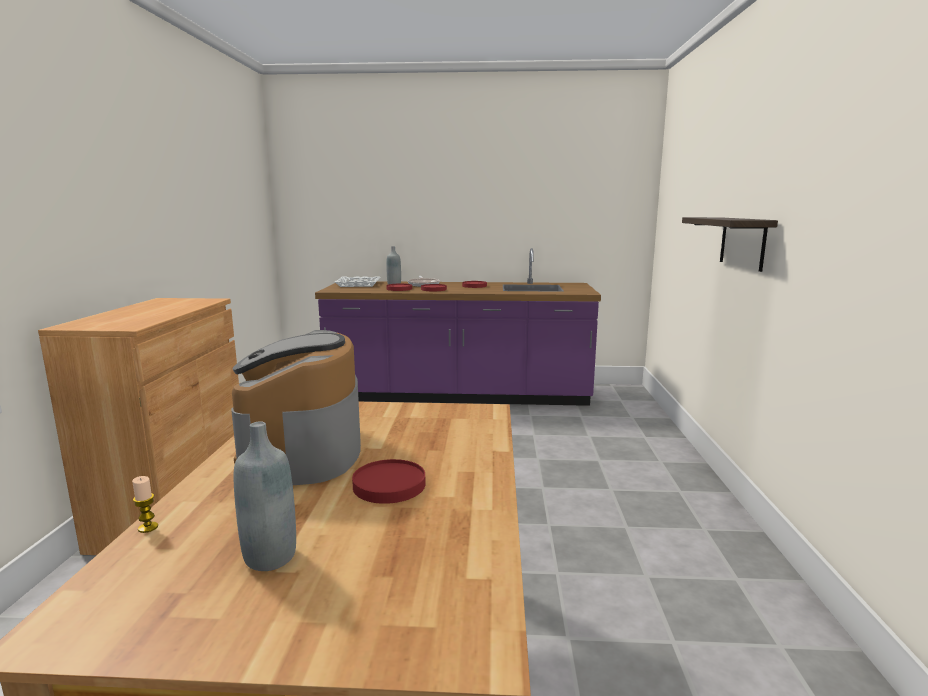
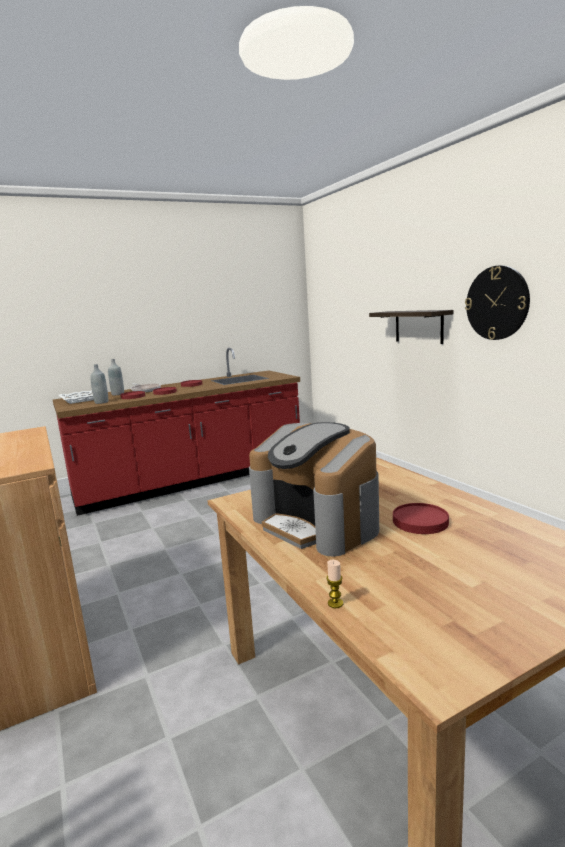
camera: 30 degrees left, 0 degrees up
grey bottle [234,421,296,571] -> grey bottle moved to [90,364,108,404]
purple counter [315,248,601,406] -> red counter [53,348,300,516]
none -> wall clock [465,265,530,340]

